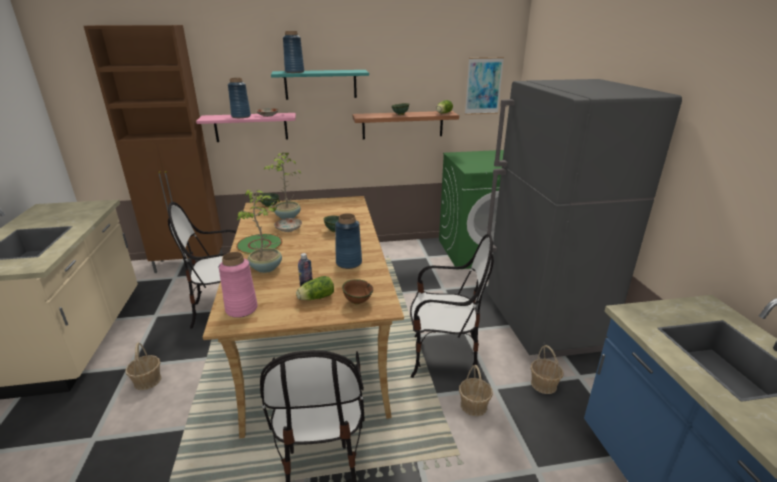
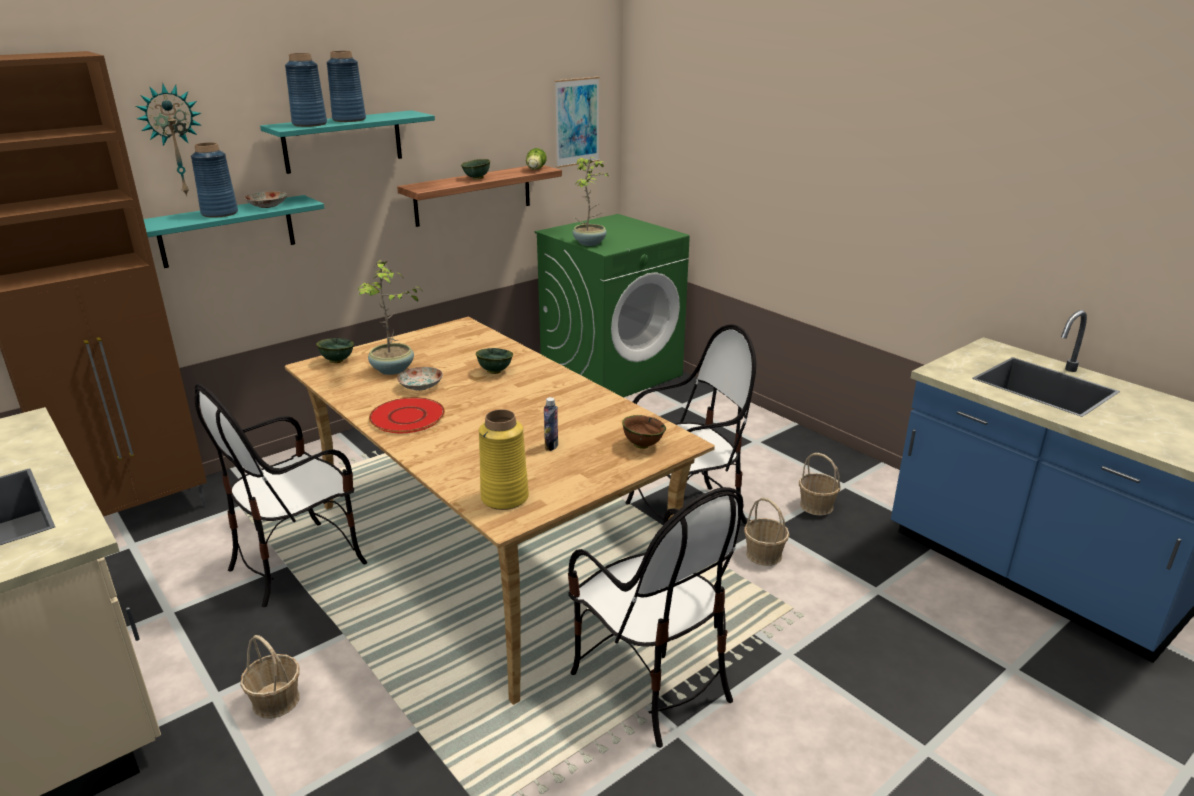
camera: 30 degrees left, 0 degrees up
pink shelf [196,113,296,142] -> turquoise shelf [144,195,324,268]
pink vase [219,252,258,318] -> yellow vase [479,409,529,510]
potted plant [236,189,282,273] -> potted plant moved to [572,157,608,246]
green plate [236,234,283,255] -> red plate [369,397,445,433]
lettuce [296,276,334,300] -> none
blue vase [335,213,362,269] -> blue vase moved to [327,51,366,122]
grey fridge [487,79,682,359] -> none
none -> wall clock [136,83,201,197]

